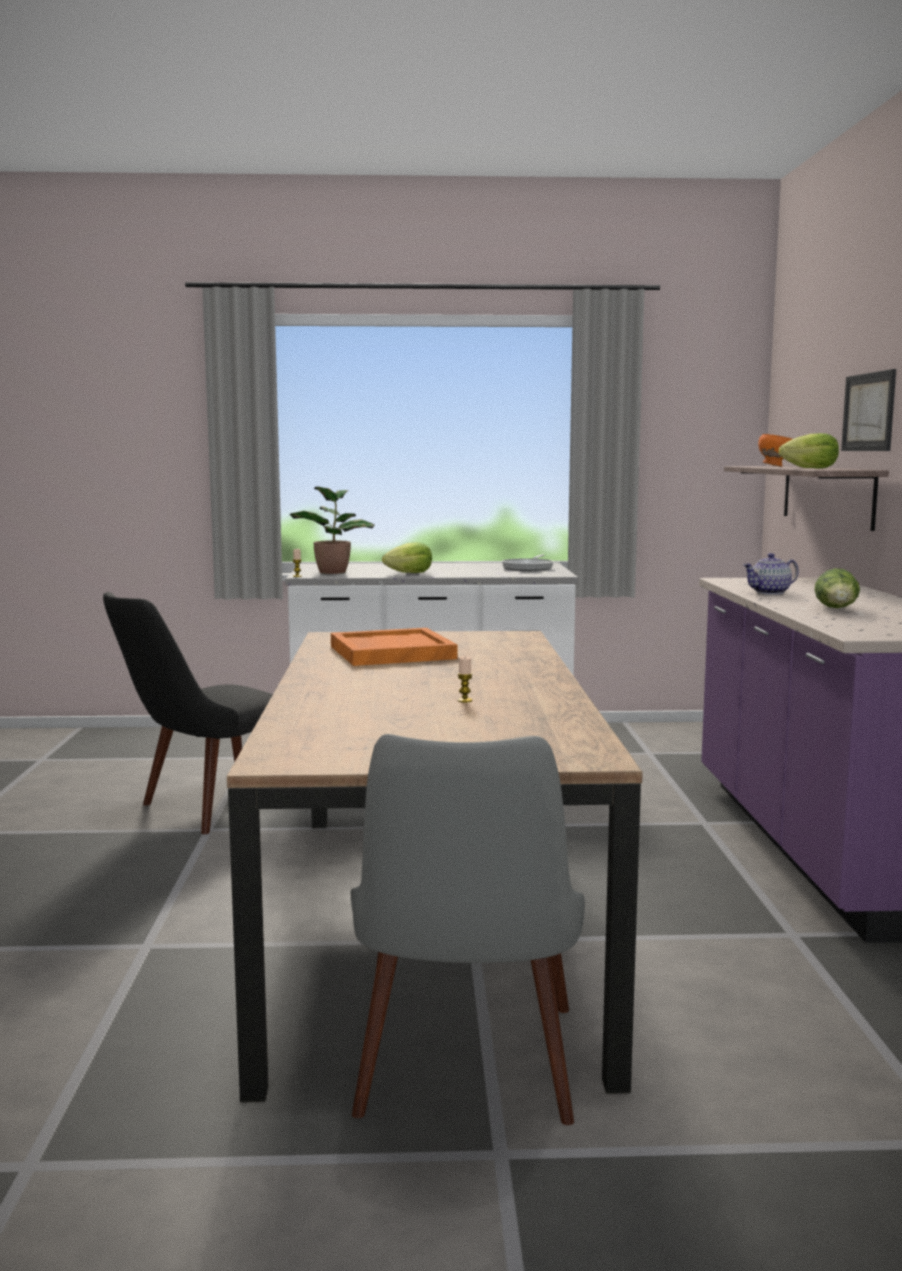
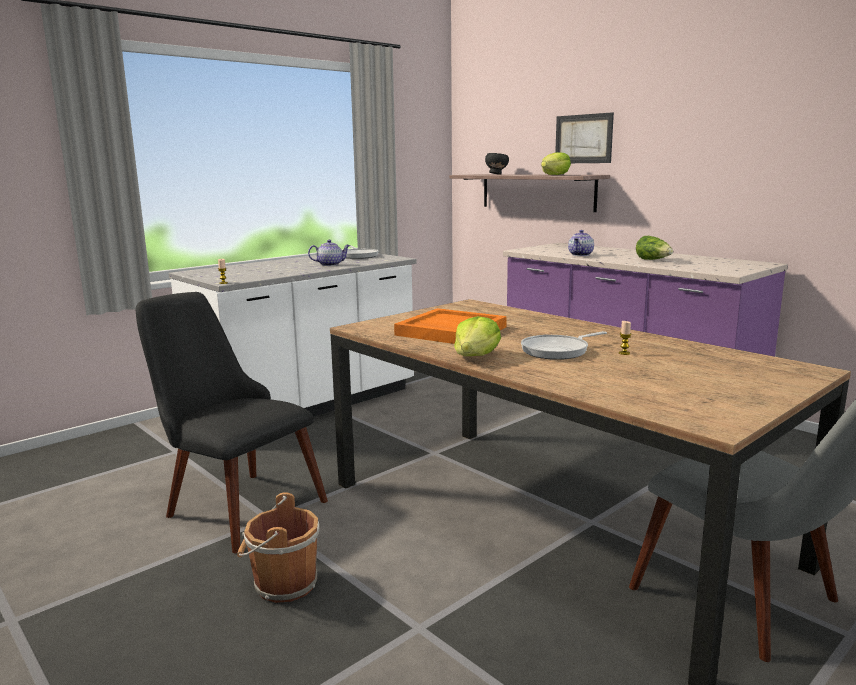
camera: 40 degrees left, 5 degrees up
black chair [103,592,273,834] -> black chair turned 120 degrees clockwise [136,292,328,554]
potted plant [289,487,375,574] -> none
lettuce [382,542,432,573] -> lettuce moved to [454,316,501,356]
orange bowl [758,434,792,467] -> black bowl [485,153,509,175]
none -> brown bucket [237,492,320,603]
none -> teapot [308,240,351,266]
none -> frying pan [521,331,607,360]

